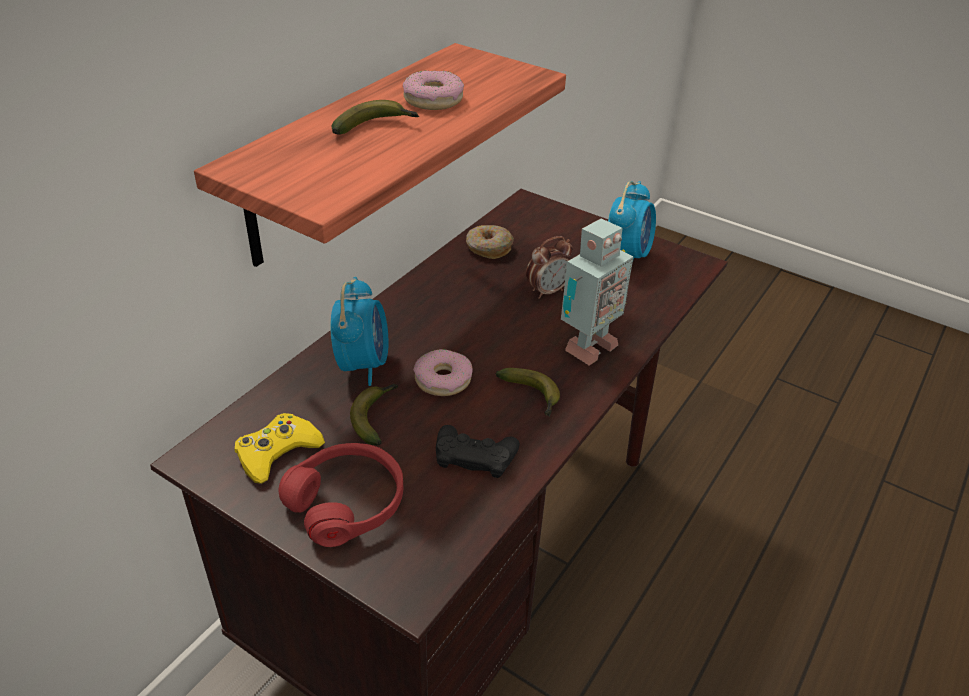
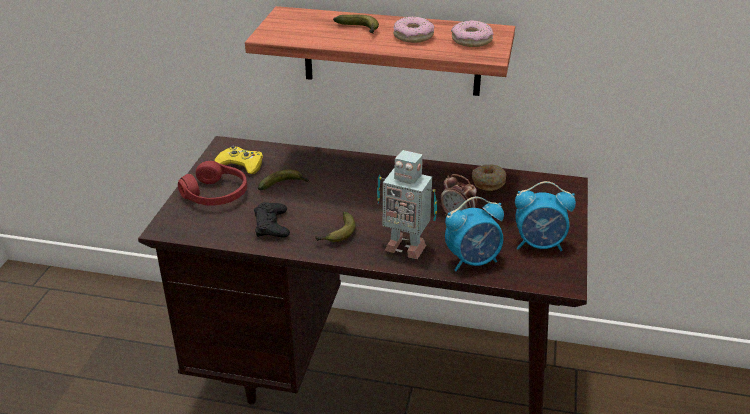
camera: 70 degrees right, 5 degrees down
alarm clock [330,277,388,386] -> alarm clock moved to [445,197,504,271]
donut [414,349,473,396] -> donut moved to [451,20,493,47]

